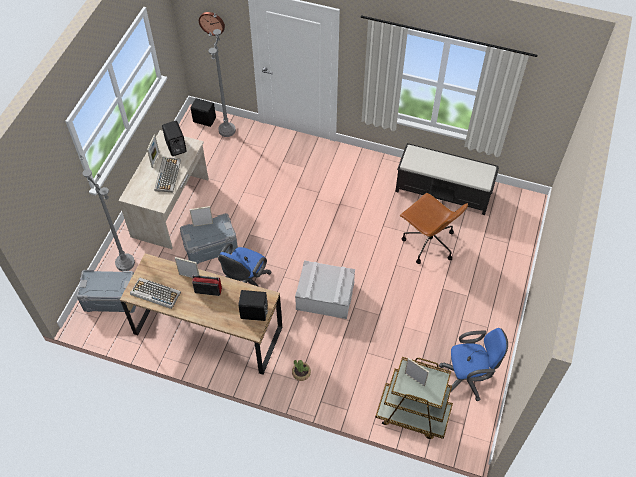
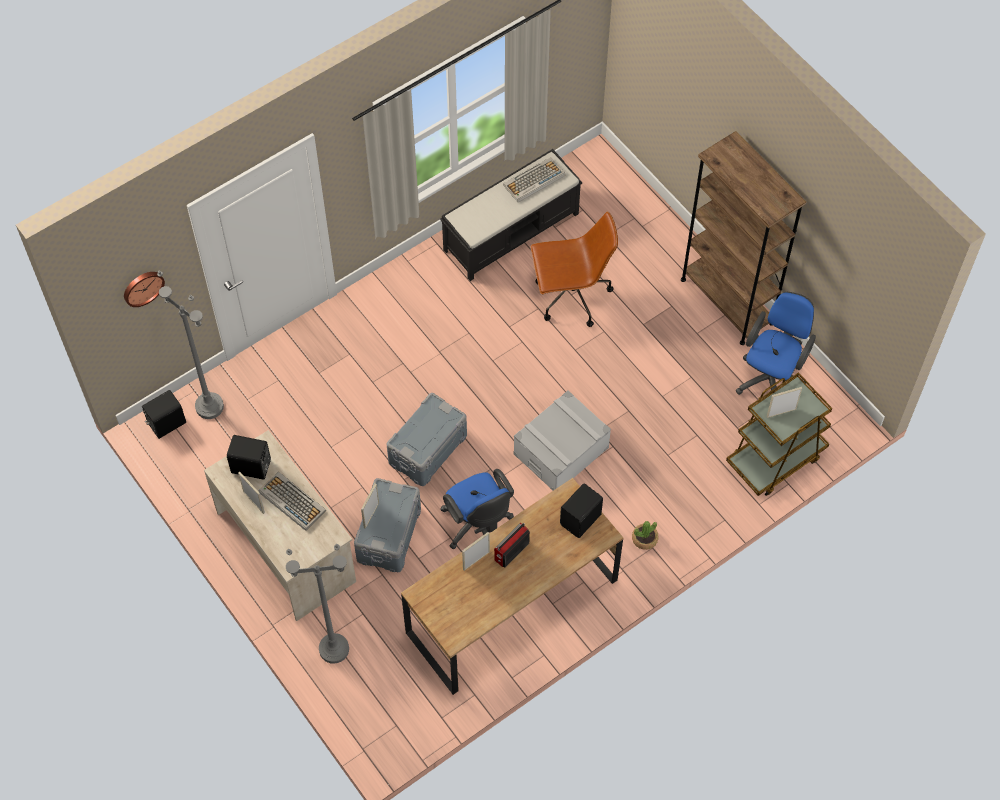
camera: 55 degrees left, 5 degrees up
grey storage box [76,270,136,313] -> grey storage box moved to [387,393,467,486]
keyboard [130,278,181,309] -> keyboard moved to [503,157,565,202]
none -> brown bookcase [681,131,806,345]

